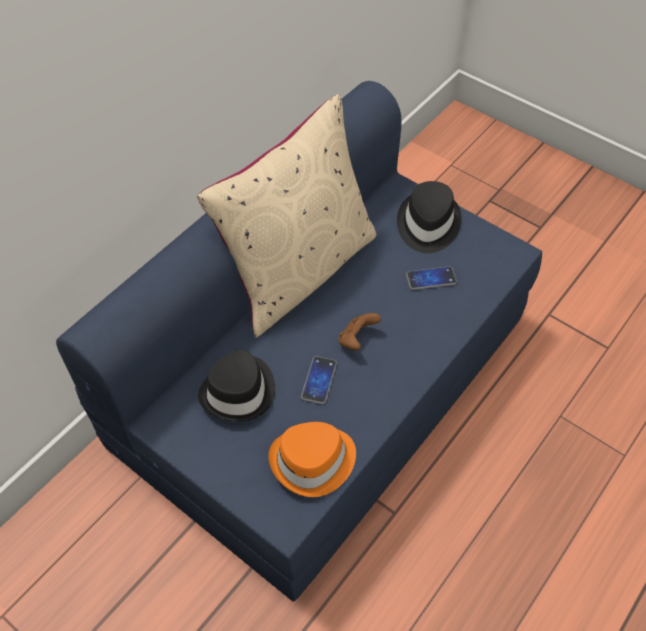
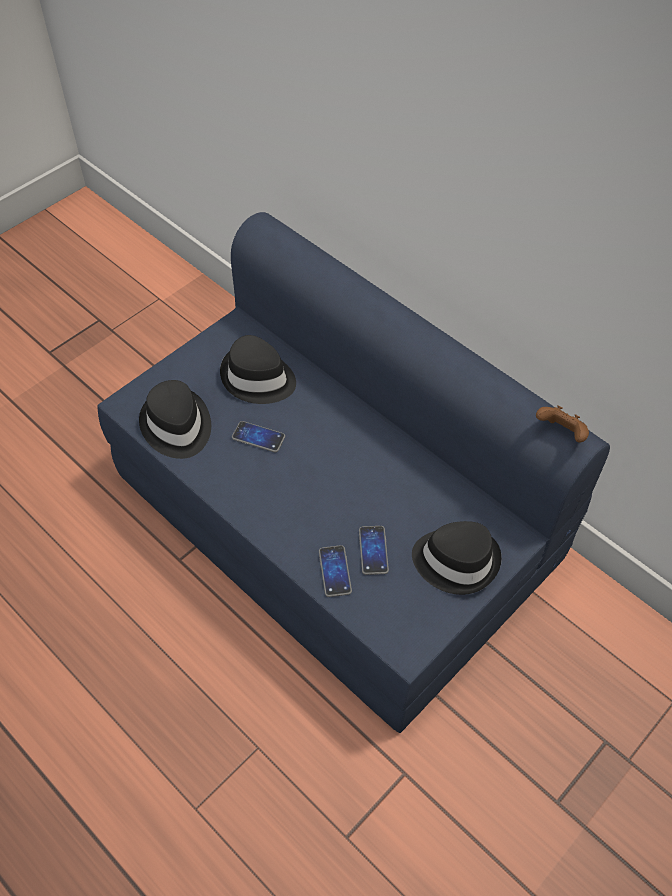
camera: 95 degrees right, 0 degrees up
beige pillow [197,94,377,338] -> none
orange hat [268,422,356,497] -> black hat [139,380,211,459]
brown game controller [338,313,381,351] -> brown game controller moved to [536,405,589,443]
none -> phone [319,545,352,597]

